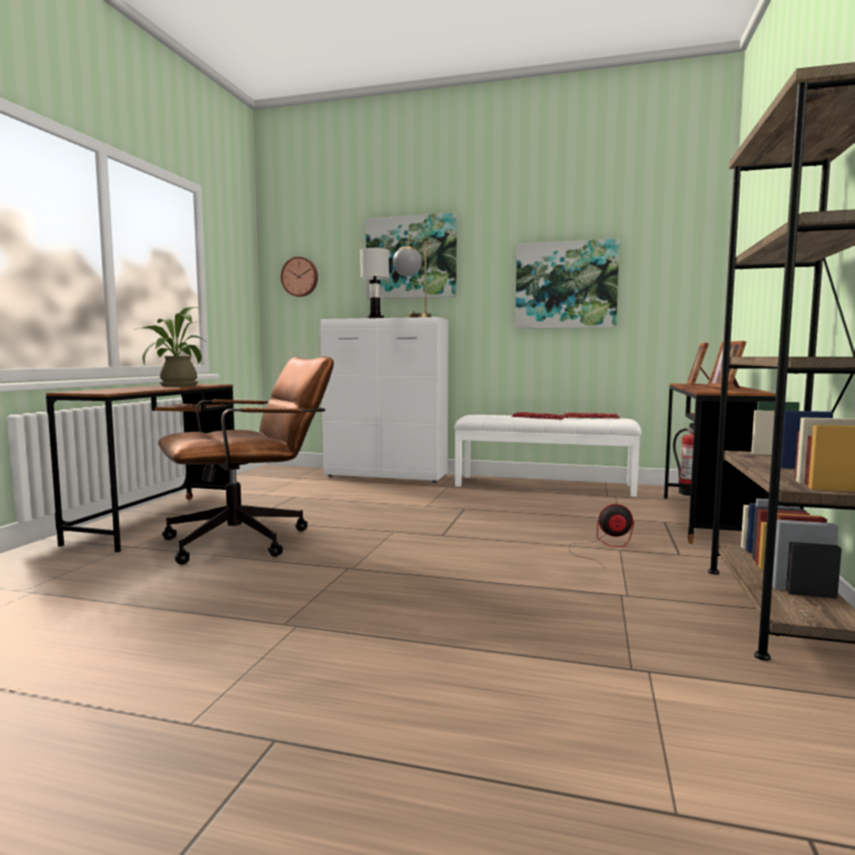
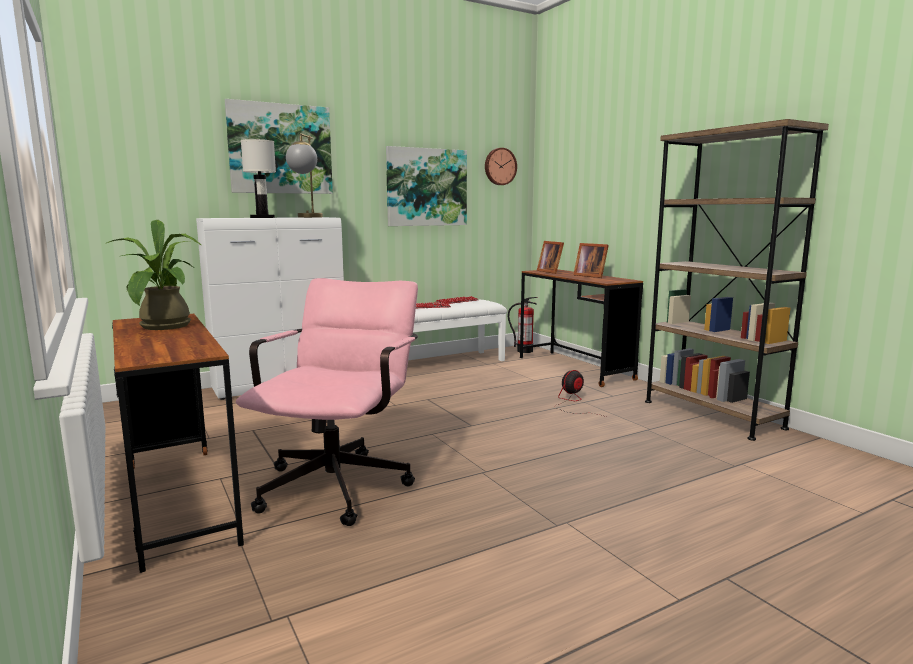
camera: 45 degrees left, 5 degrees up
brown office chair [158,357,334,565] -> pink office chair [236,278,418,526]
wall clock [281,257,318,297] -> wall clock moved to [485,148,517,185]

